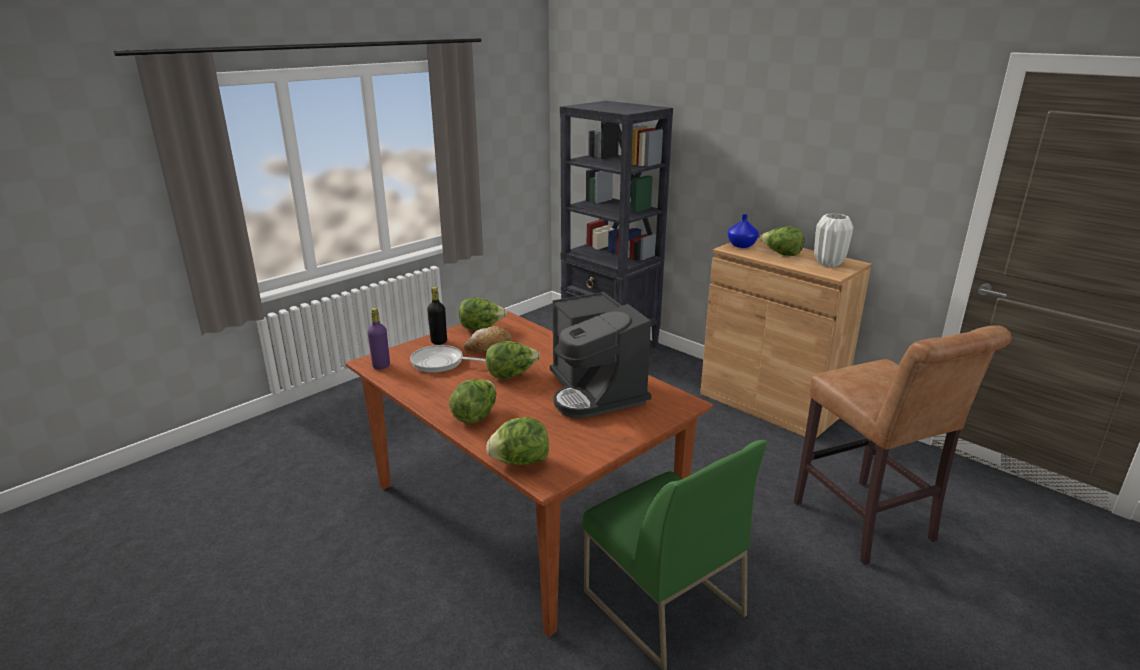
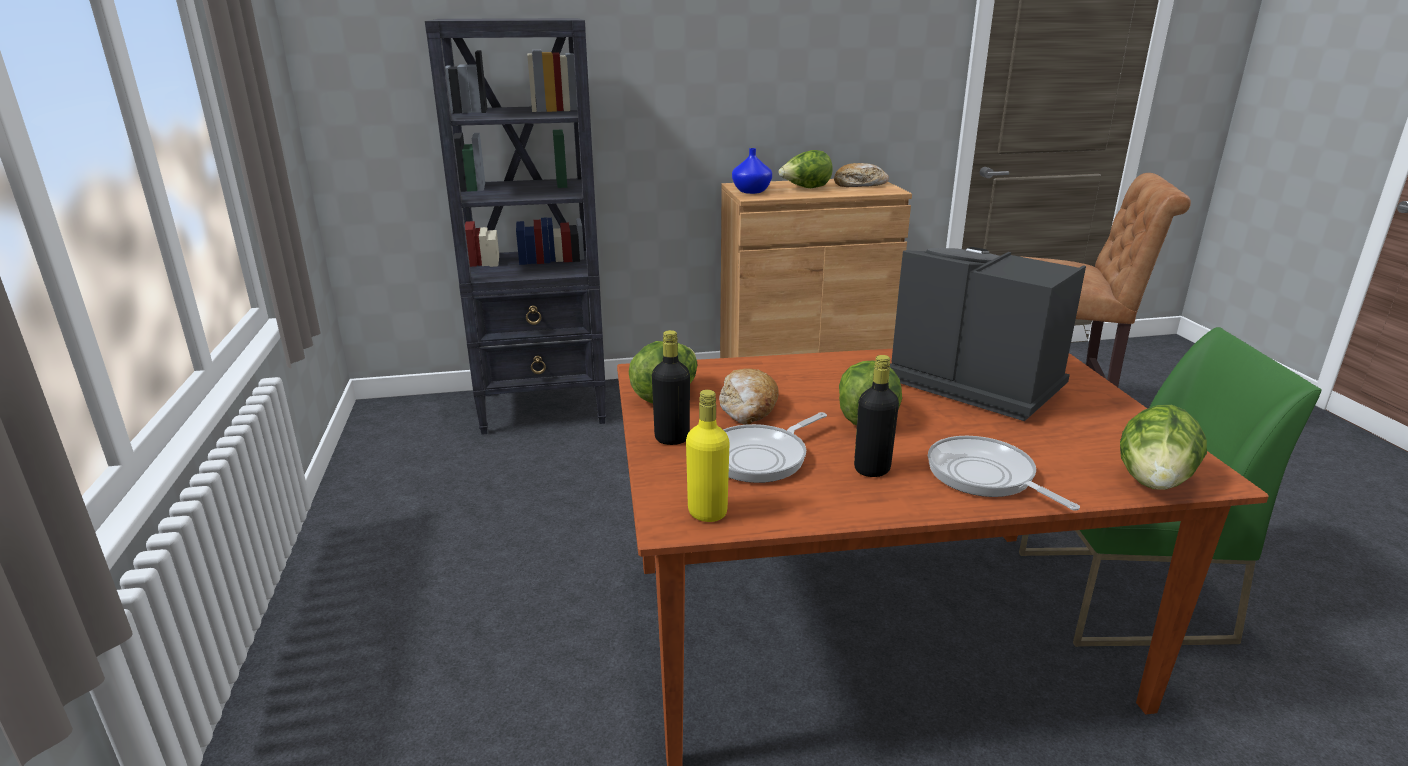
camera: 55 degrees left, 0 degrees up
purple bottle [367,308,390,370] -> yellow bottle [686,390,730,522]
lettuce [449,379,496,424] -> frying pan [928,436,1080,511]
coffee machine [550,292,651,418] -> coffee machine turned 150 degrees counterclockwise [890,247,1086,421]
white vase [814,213,853,267] -> bread [834,163,889,187]
none -> black bottle [854,355,899,477]

